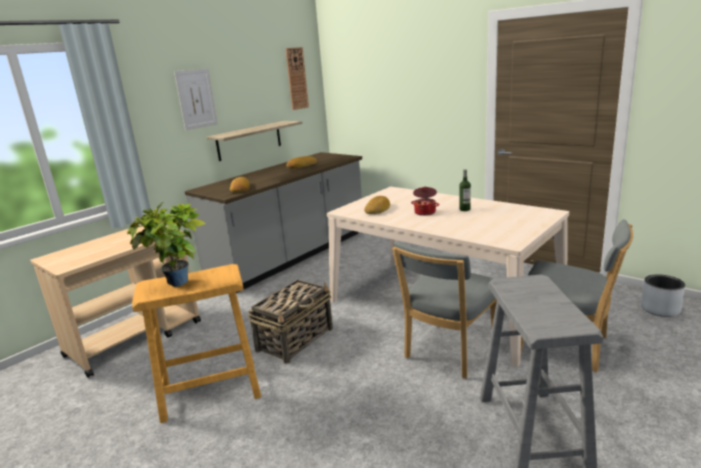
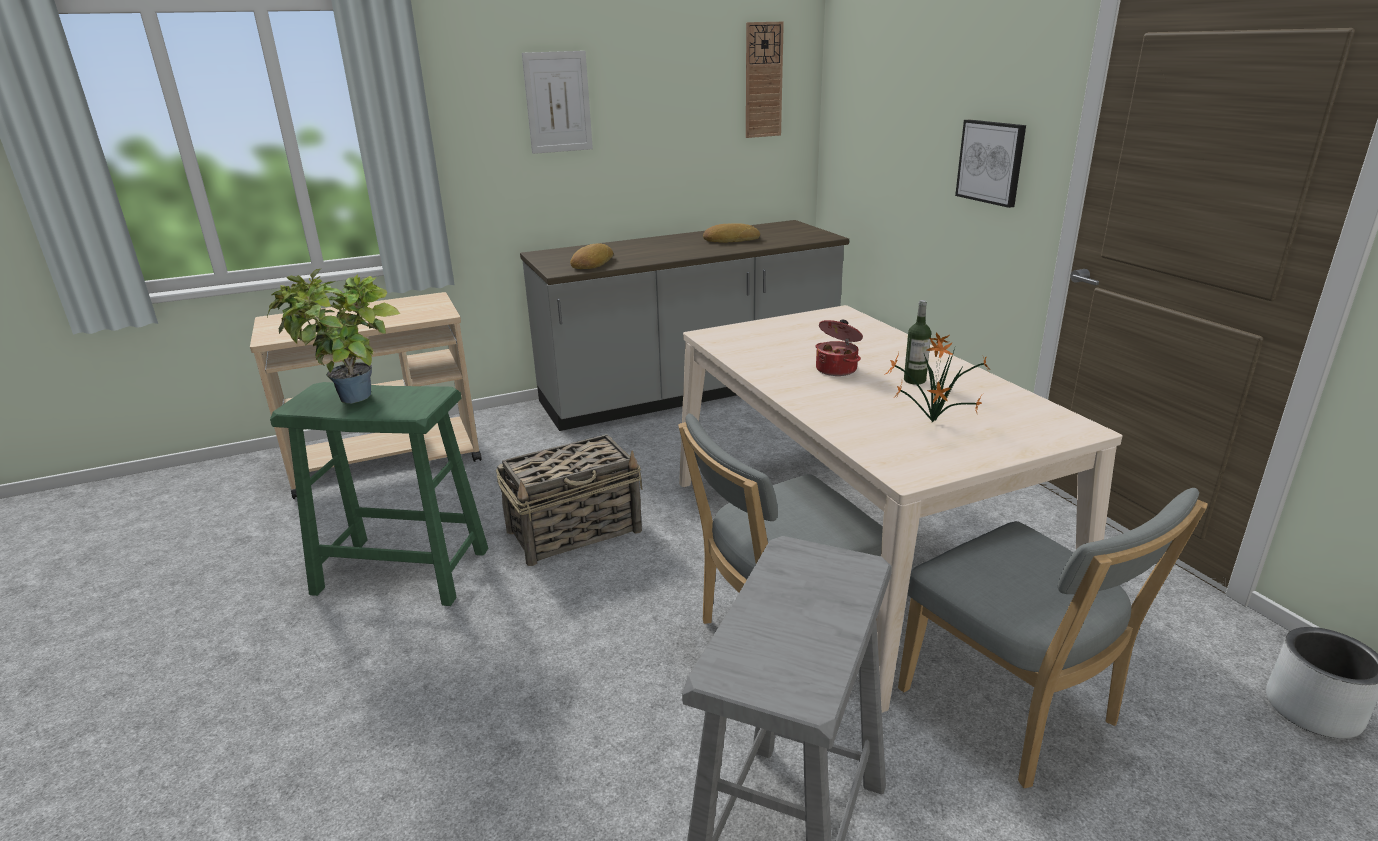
camera: 25 degrees right, 5 degrees up
beige stool [132,264,261,423] -> green stool [270,382,488,606]
shelf [206,121,302,161] -> none
bread [364,196,390,214] -> none
none -> potted plant [884,332,991,422]
none -> picture [955,120,1026,208]

